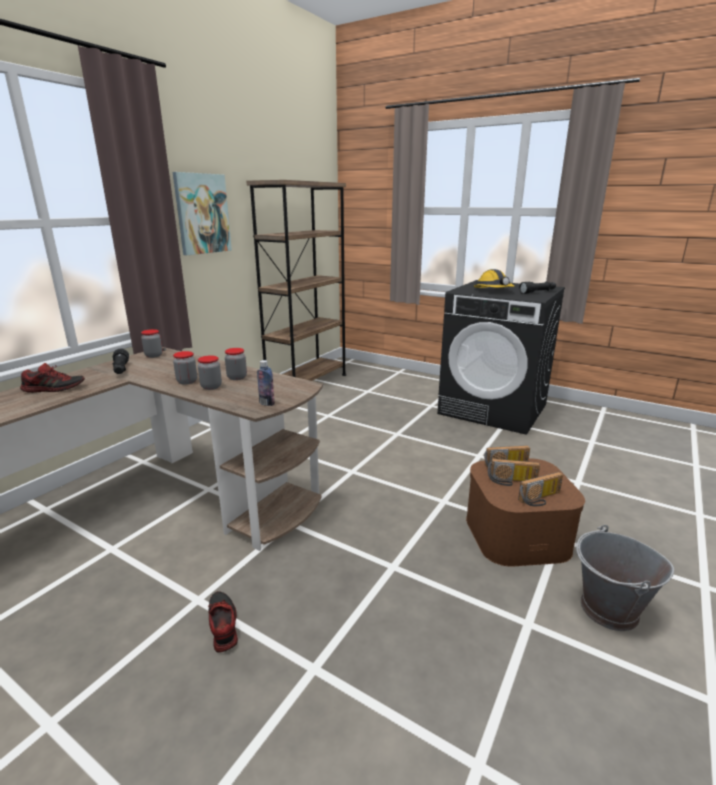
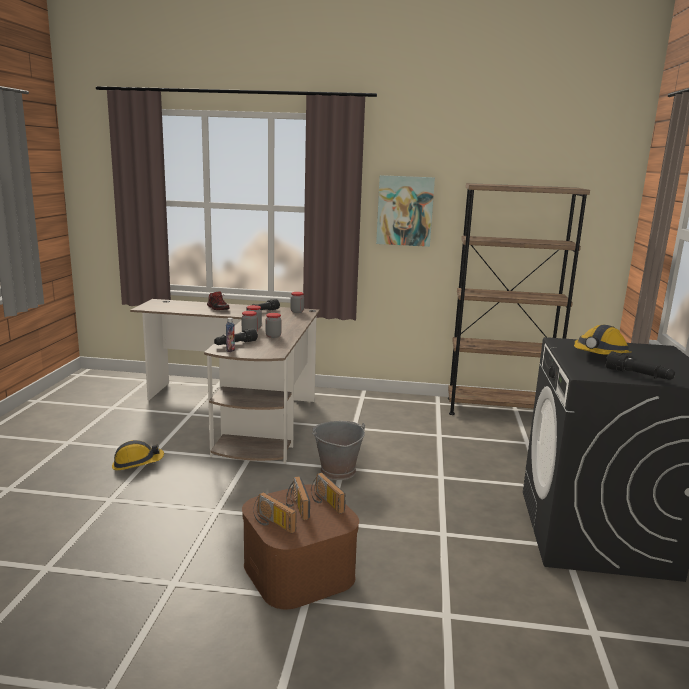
camera: 65 degrees right, 5 degrees down
shoe [208,591,238,653] -> hard hat [112,440,164,470]
grey bucket [576,525,674,631] -> grey bucket moved to [312,421,365,480]
none -> black flashlight [214,328,258,345]

